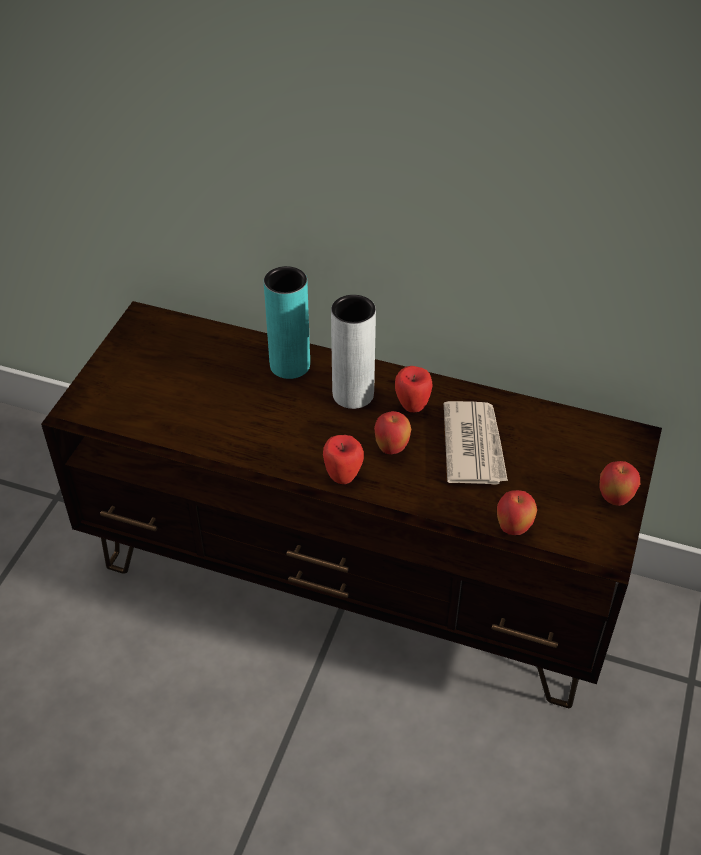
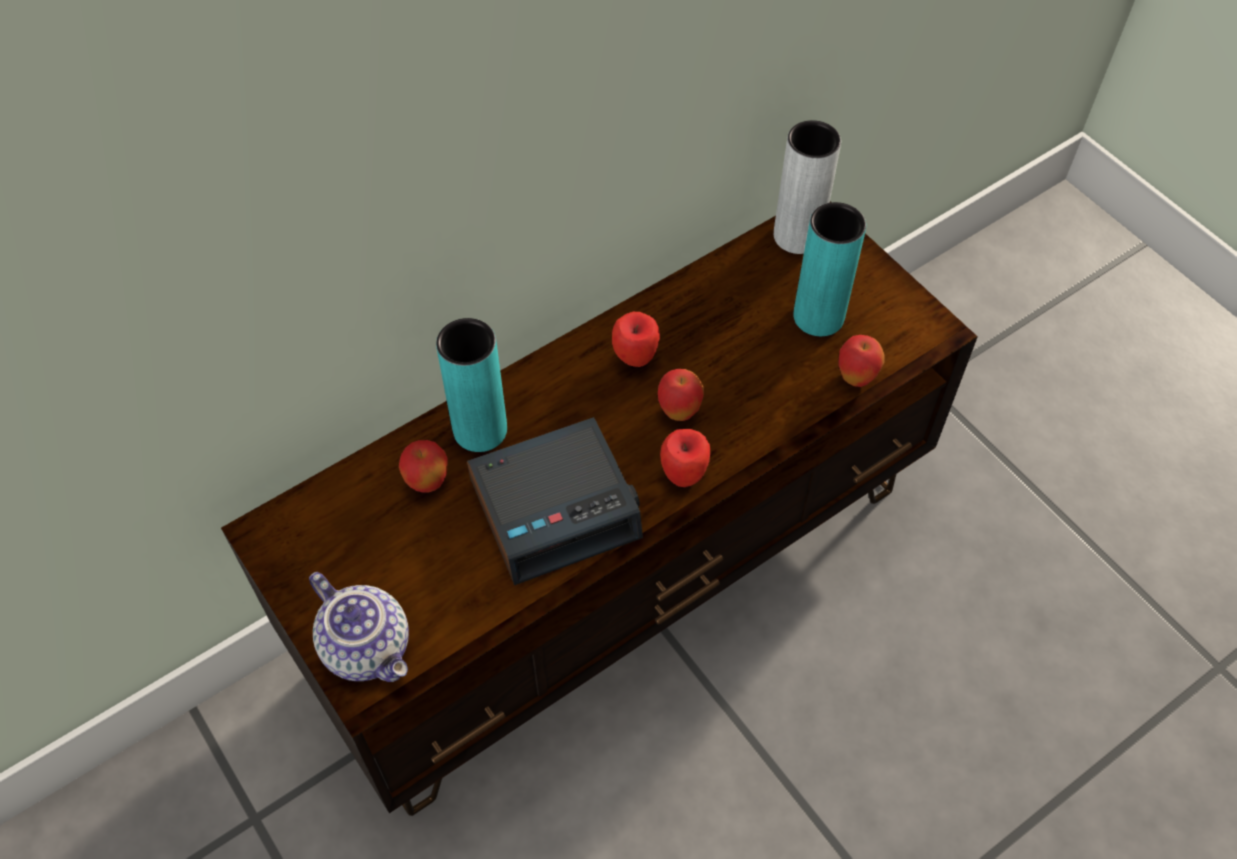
camera: 55 degrees left, 10 degrees up
grey vase [331,295,376,409] -> grey vase moved to [774,120,841,254]
newspaper [444,401,508,485] -> none
apple [599,461,640,506] -> apple moved to [399,440,448,492]
none -> teapot [309,572,409,682]
none -> alarm clock [467,417,643,585]
none -> turquoise vase [793,202,866,336]

